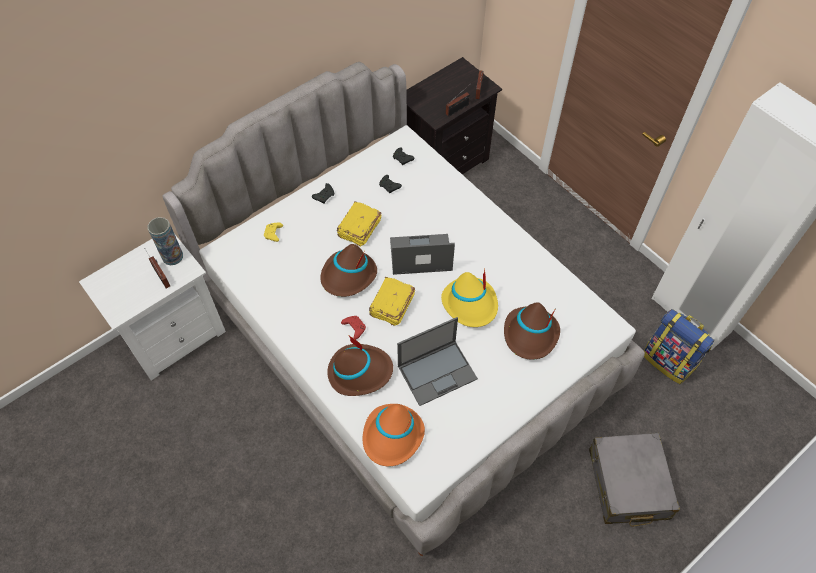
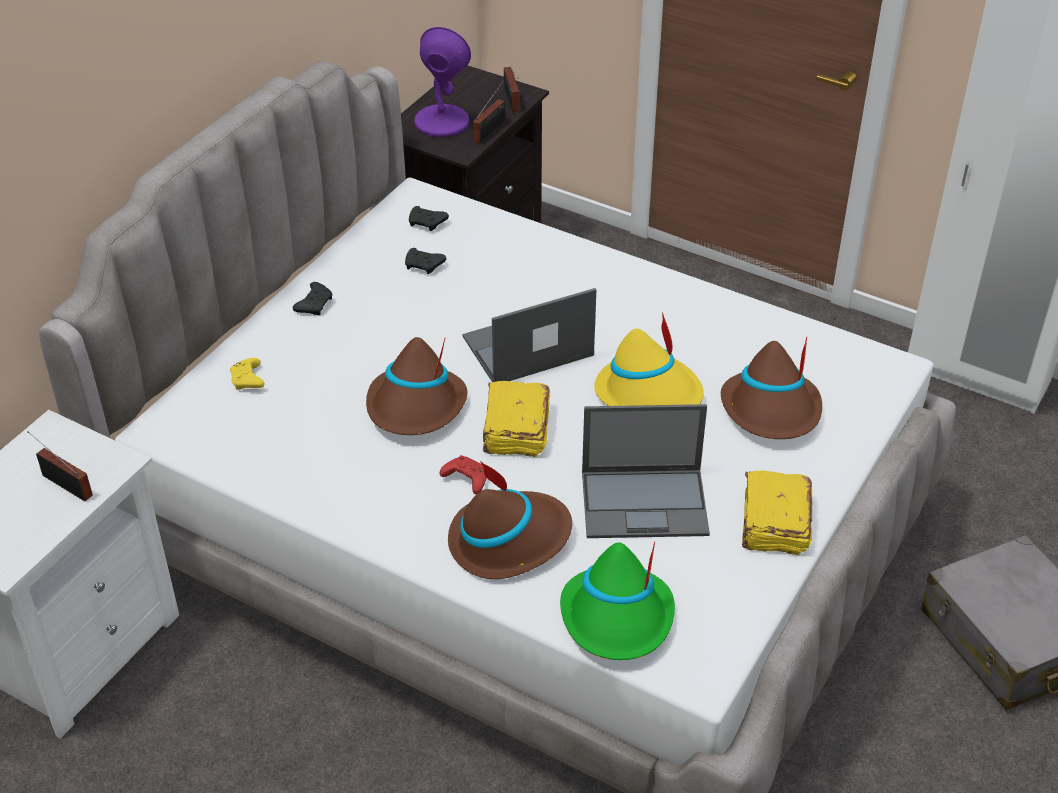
camera: 20 degrees left, 15 degrees down
vase [148,217,183,265] -> none
yellow book [337,201,382,247] -> yellow book moved to [742,471,812,555]
orange hat [363,404,425,466] -> green hat [560,541,675,660]
laptop [397,317,478,406] -> laptop turned 45 degrees clockwise [582,404,710,538]
backpack [644,309,714,384] -> none
none -> purple table lamp [414,27,471,137]

